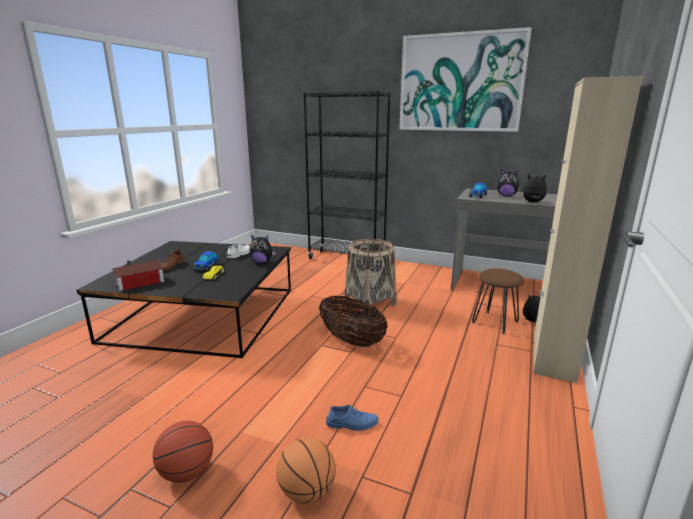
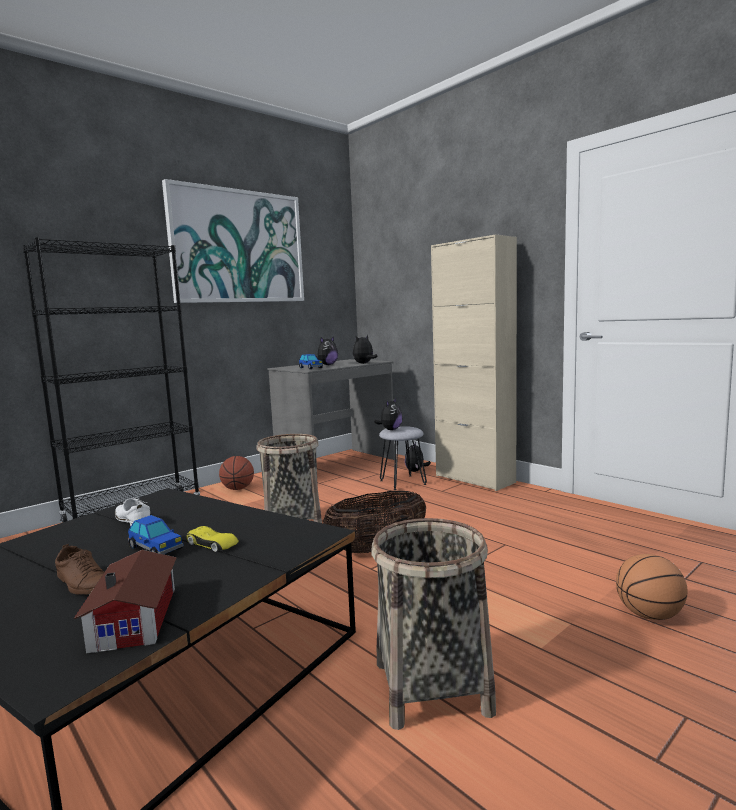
camera: 65 degrees left, 10 degrees down
basketball [153,421,213,483] -> basketball moved to [219,456,254,490]
plush toy [249,235,276,263] -> plush toy moved to [374,398,402,430]
blue shoe [326,405,379,431] -> none
brown stool [472,268,524,334] -> grey stool [379,426,427,490]
none -> basket [372,518,496,730]

